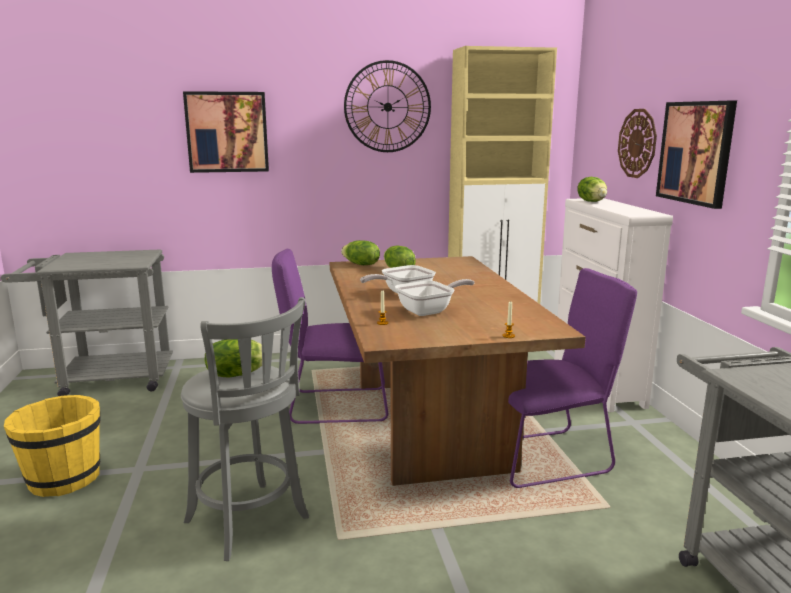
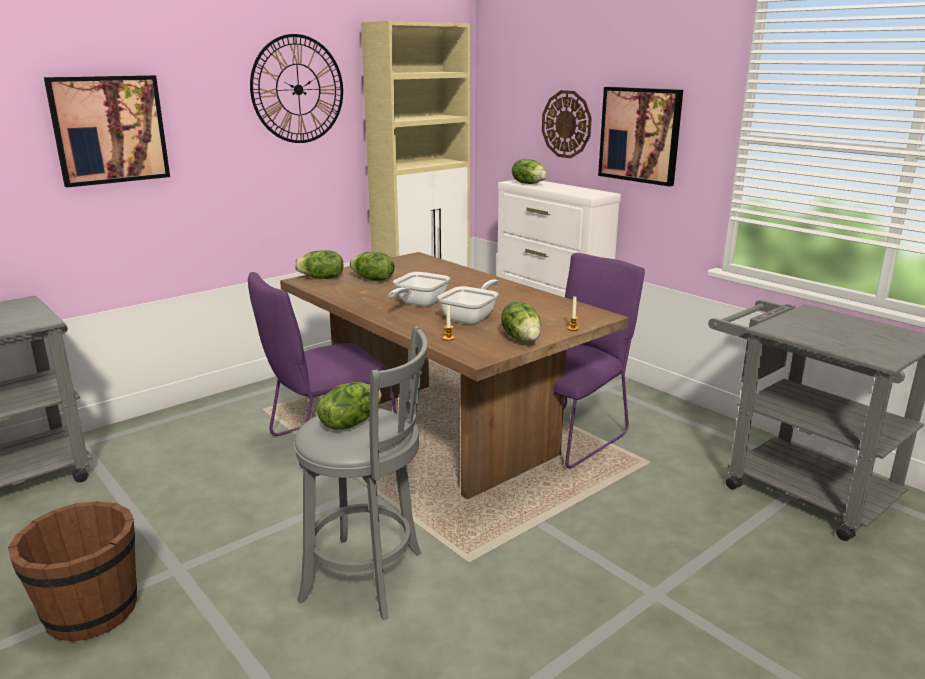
camera: 30 degrees left, 5 degrees up
yellow bucket [4,395,101,497] -> brown bucket [8,501,137,642]
none -> lettuce [501,302,541,341]

